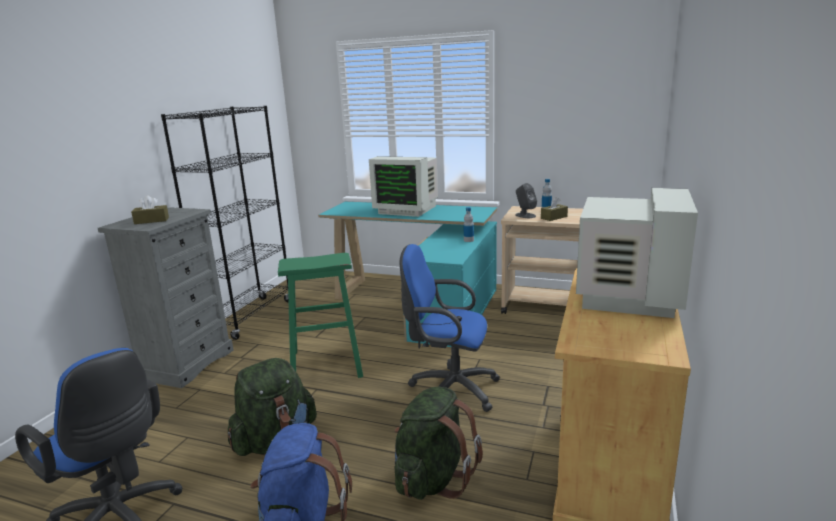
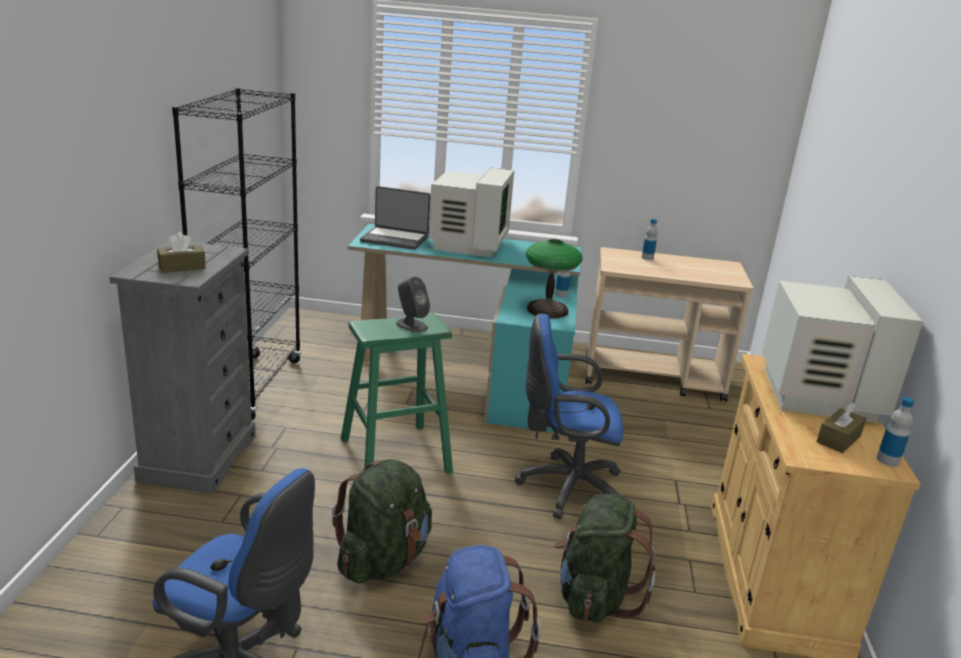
camera: 15 degrees left, 5 degrees up
monitor [369,156,438,217] -> monitor turned 90 degrees counterclockwise [429,168,514,258]
grey speaker [515,183,537,218] -> grey speaker moved to [396,277,430,332]
brown tissue box [541,197,568,221] -> brown tissue box moved to [816,403,866,453]
none -> laptop [360,186,431,250]
none -> table lamp [526,239,582,319]
none -> bottle [877,397,914,467]

